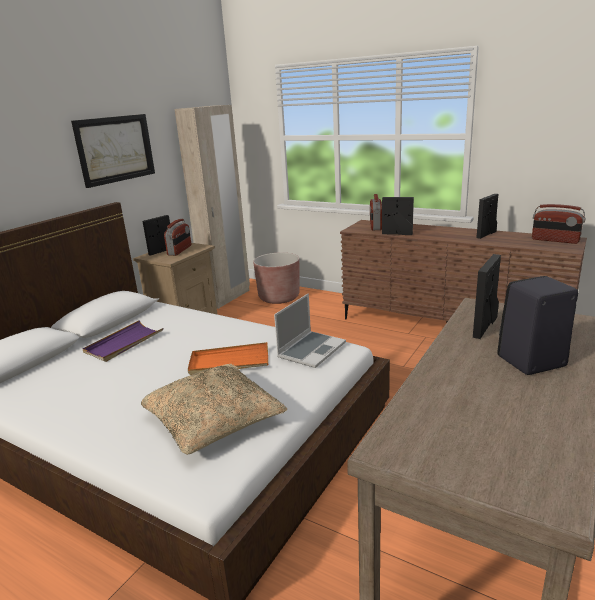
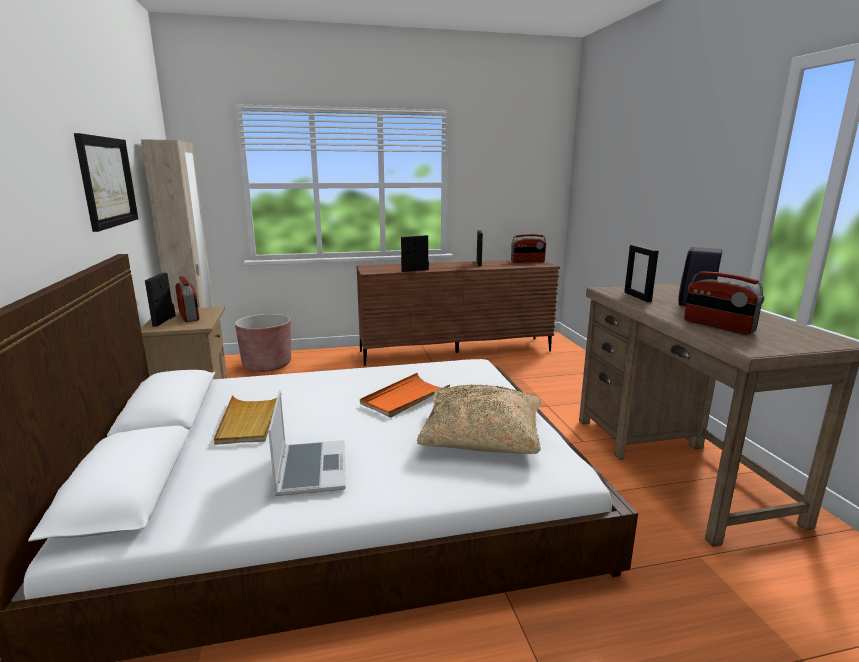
camera: 45 degrees left, 5 degrees down
purple tray [83,320,163,362] -> beige tray [214,393,282,445]
laptop [274,293,346,368] -> laptop moved to [268,391,346,496]
radio [370,194,382,230] -> radio moved to [684,271,764,334]

